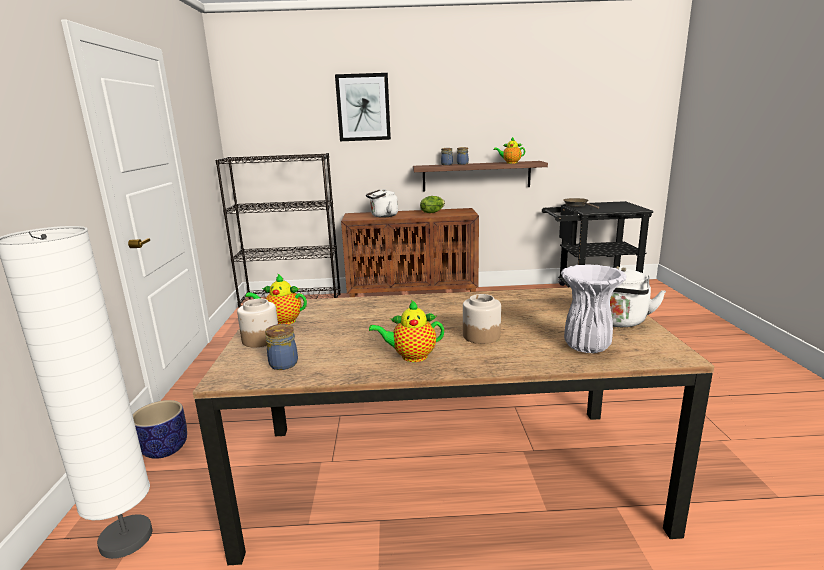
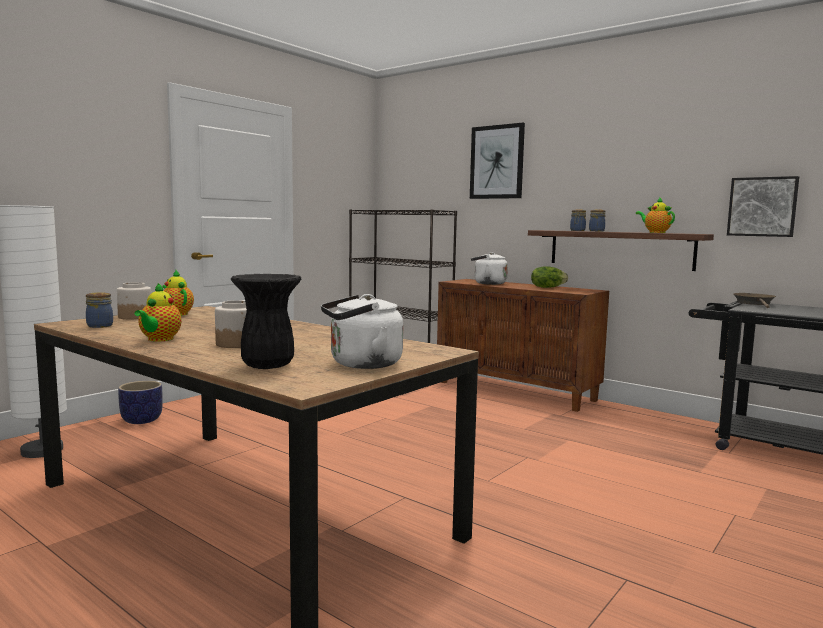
camera: 40 degrees right, 10 degrees down
teapot [369,300,444,362] -> teapot turned 120 degrees counterclockwise [134,283,182,342]
white vase [561,264,627,353] -> black vase [231,274,302,369]
none -> picture [727,176,799,237]

